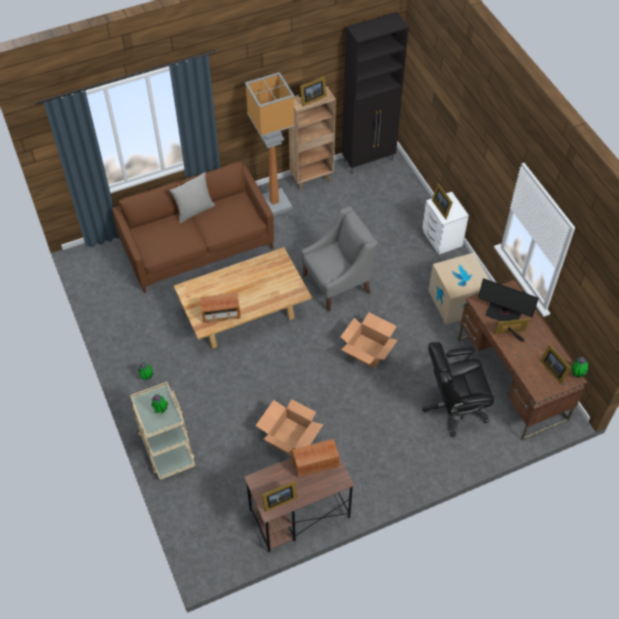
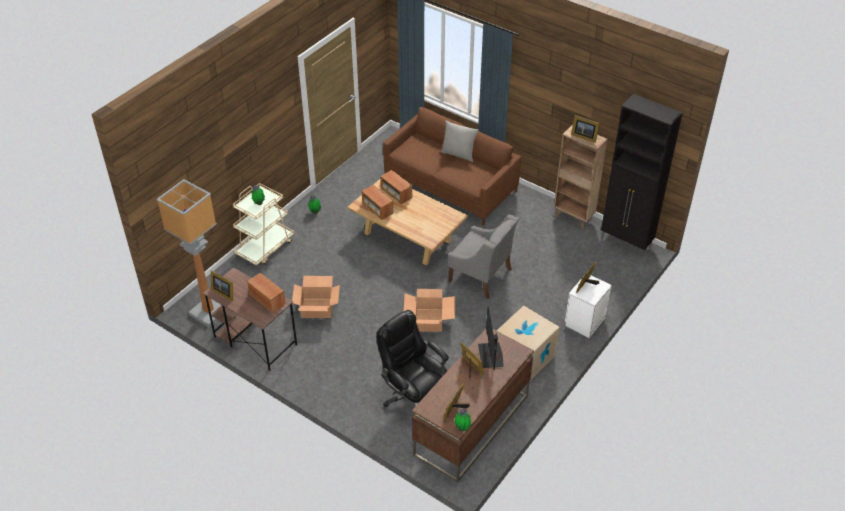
camera: 60 degrees right, 10 degrees down
floor lamp [245,72,295,216] -> floor lamp moved to [156,179,221,328]
none -> radio [380,170,412,204]

